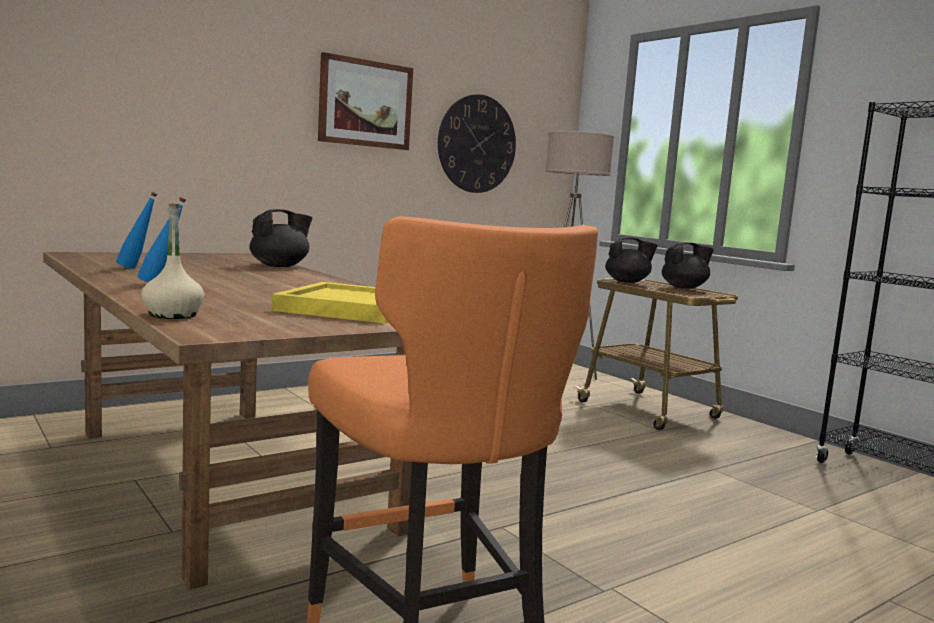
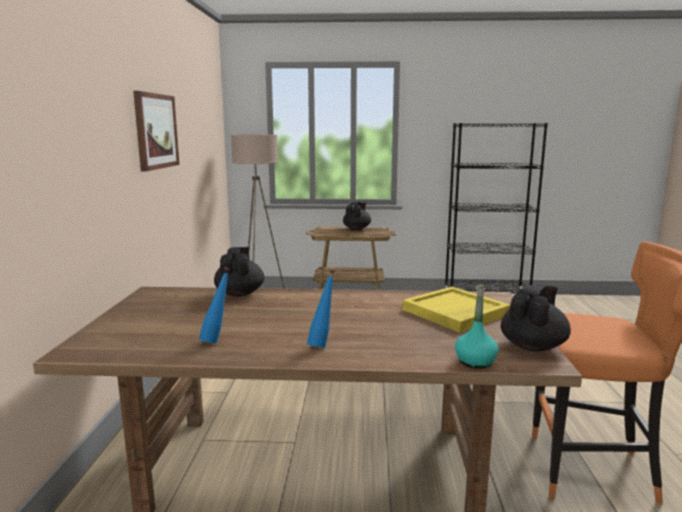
camera: 50 degrees left, 5 degrees up
beige bottle [142,204,204,319] -> turquoise bottle [455,285,499,369]
wall clock [438,94,516,193] -> none
black teapot [605,237,658,283] -> black teapot moved to [501,285,571,352]

